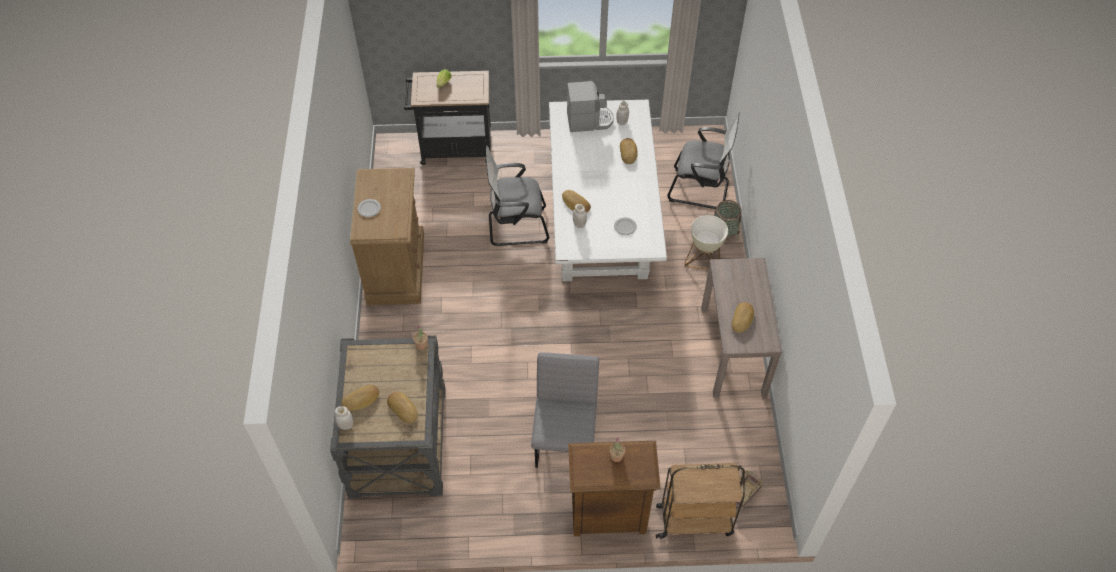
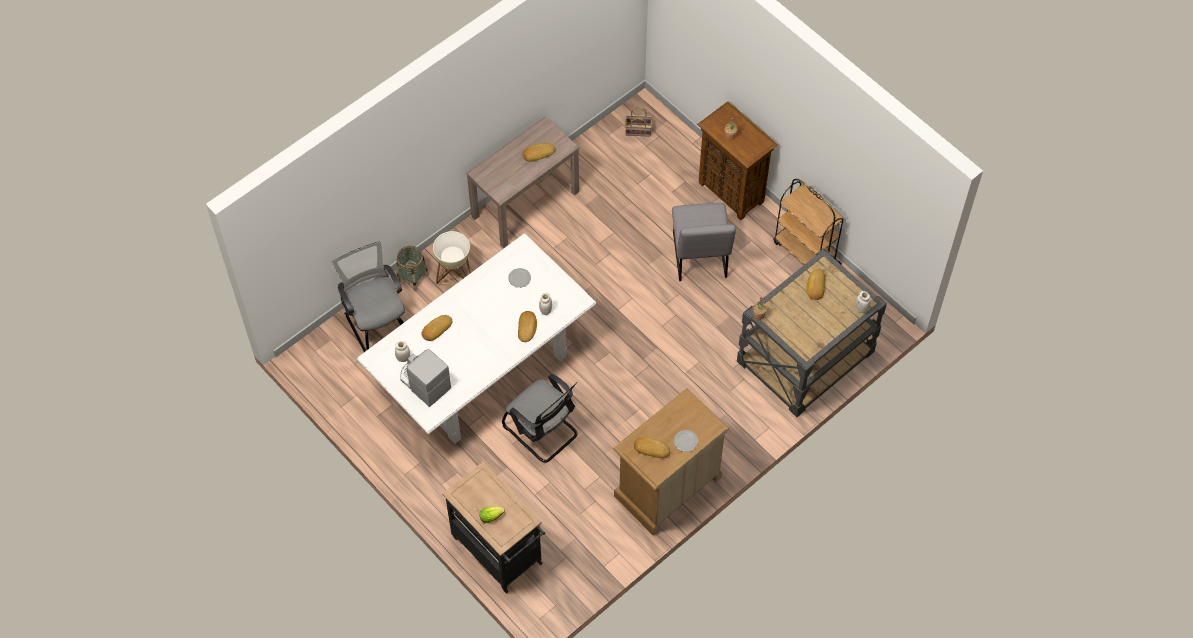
camera: 130 degrees left, 5 degrees up
bread [341,385,379,411] -> bread moved to [634,437,670,458]
grey chair [531,353,599,468] -> grey chair turned 60 degrees counterclockwise [672,203,736,281]
brown cart [655,463,745,539] -> brown cart moved to [773,179,843,265]

